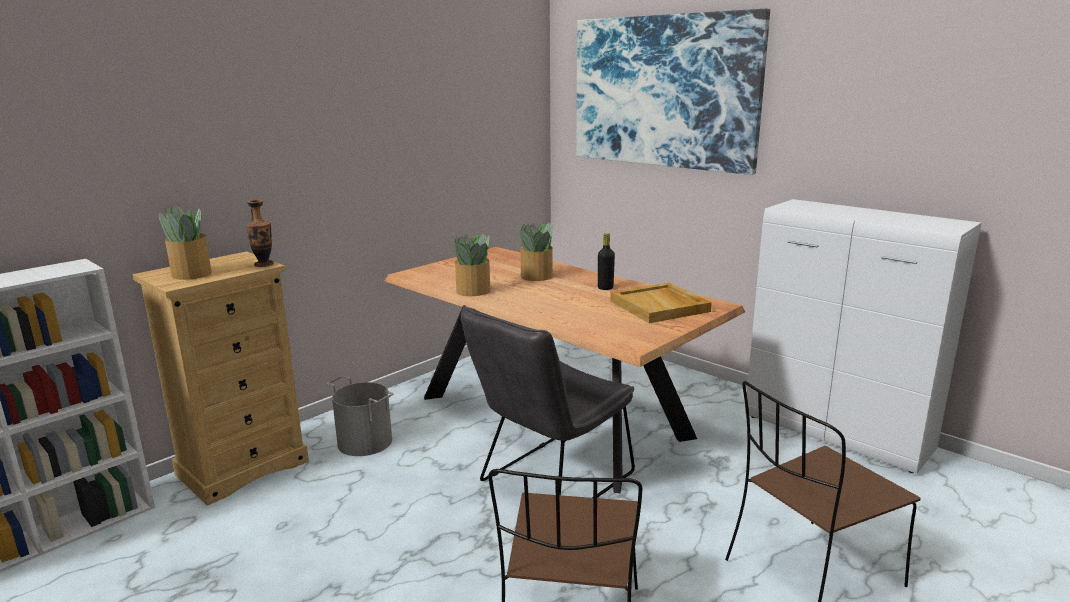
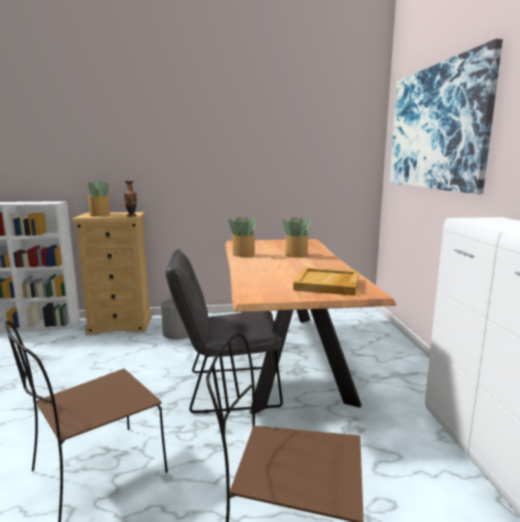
camera: 40 degrees right, 5 degrees down
black bottle [598,233,615,290] -> none

